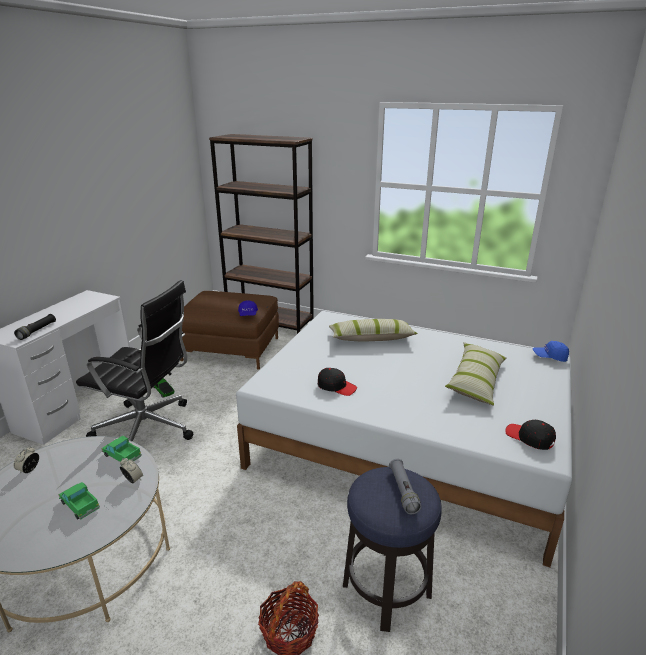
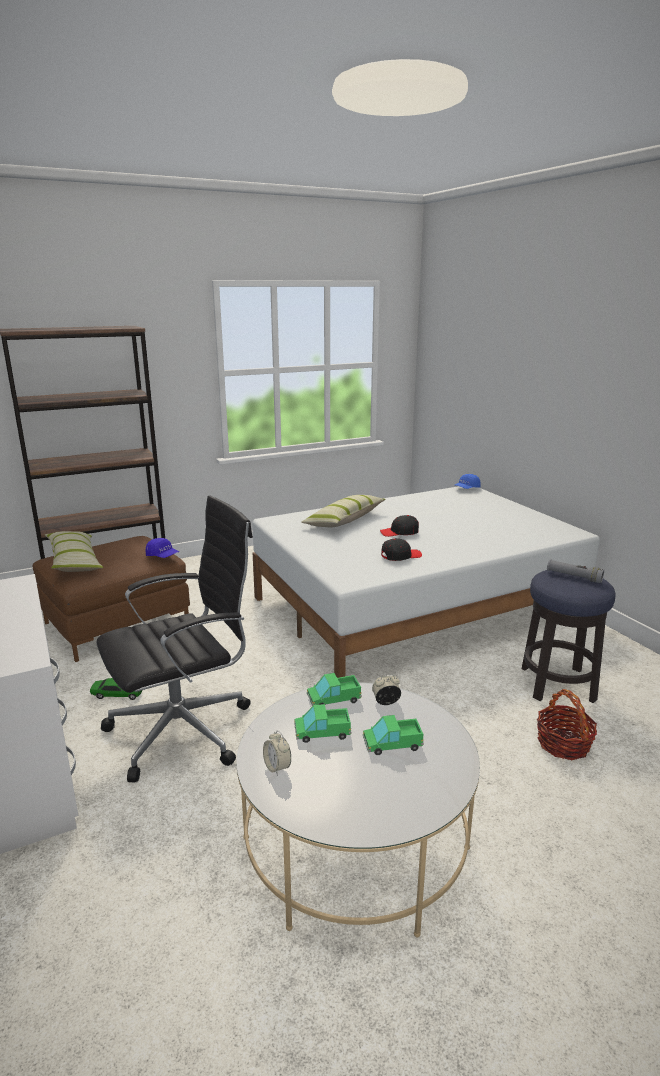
camera: 50 degrees left, 5 degrees down
black flashlight [14,314,56,340] -> none
pillow [445,342,507,405] -> pillow moved to [45,531,104,572]
black cap [505,420,556,450] -> black cap moved to [380,515,419,537]
none -> toy truck [294,704,351,743]

